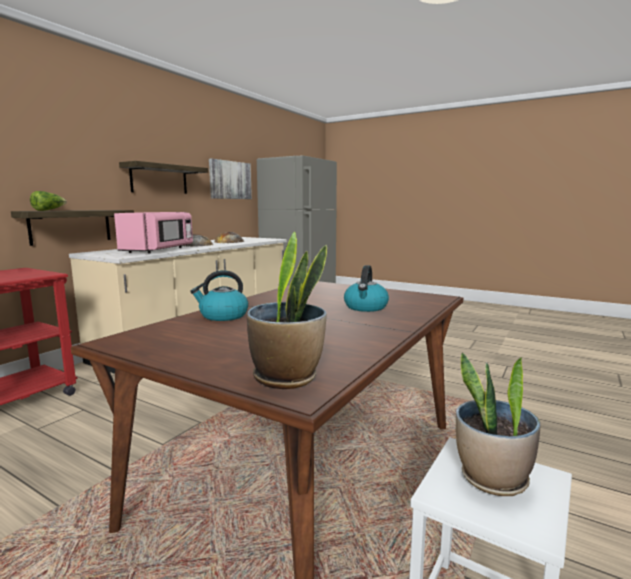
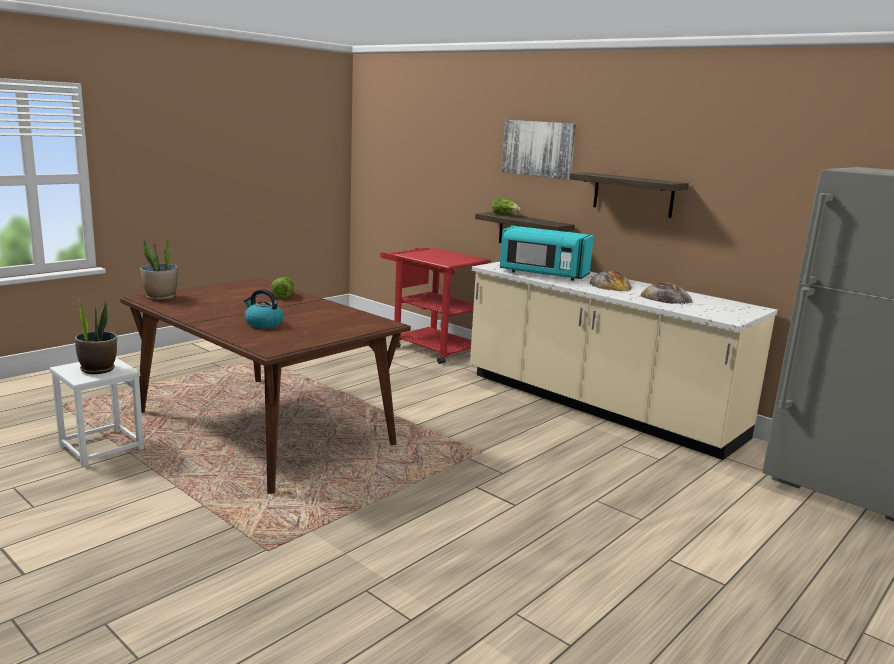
camera: 100 degrees right, 5 degrees up
pink microwave [114,212,193,254] -> turquoise microwave [500,226,594,281]
kettle [190,270,248,321] -> lettuce [271,277,294,299]
picture [209,158,252,199] -> picture moved to [502,120,576,180]

